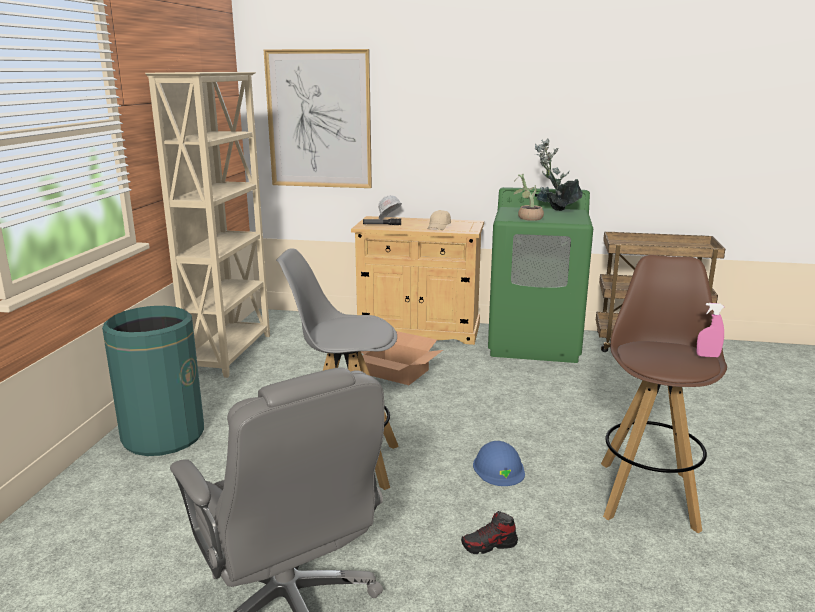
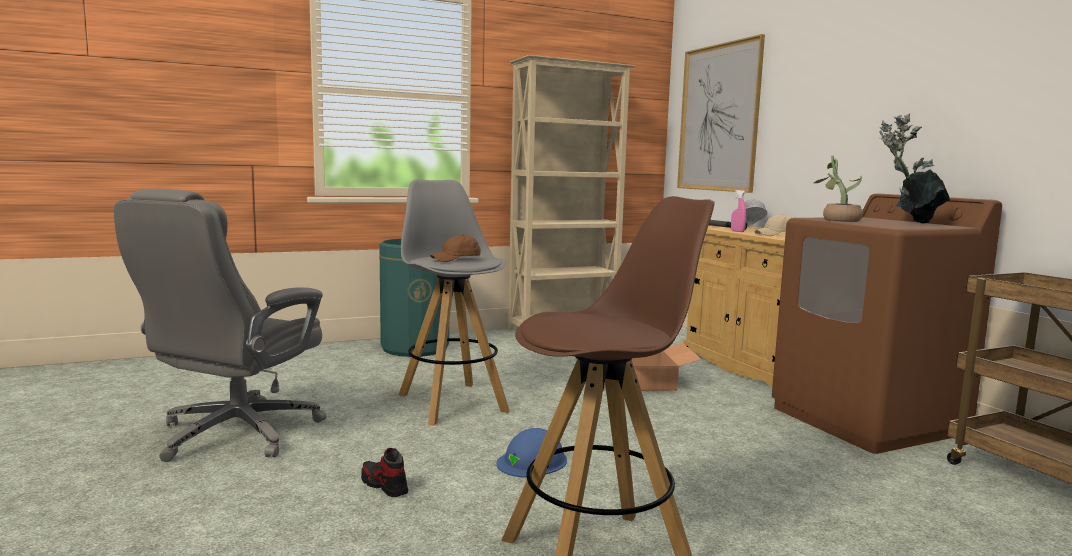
camera: 55 degrees right, 10 degrees down
green washing machine [488,187,593,363] -> brown washing machine [772,194,1002,454]
pink spray bottle [696,303,724,357] -> pink spray bottle moved to [731,190,746,232]
none -> brown cap [430,234,481,262]

